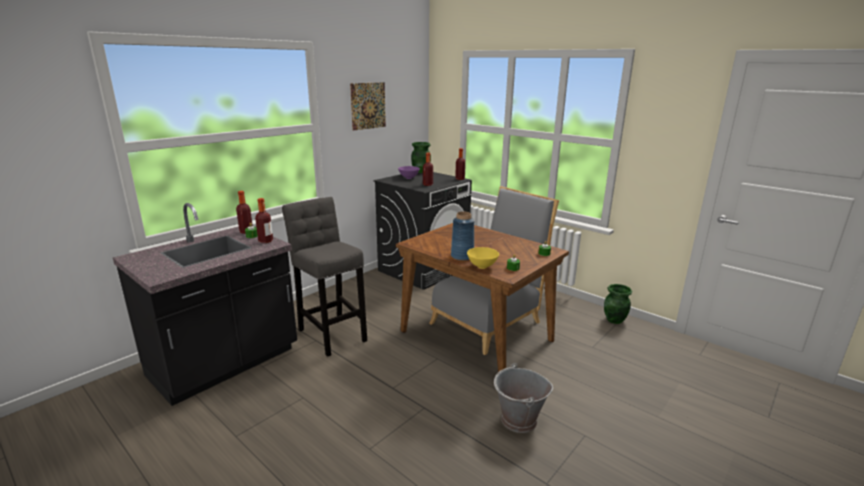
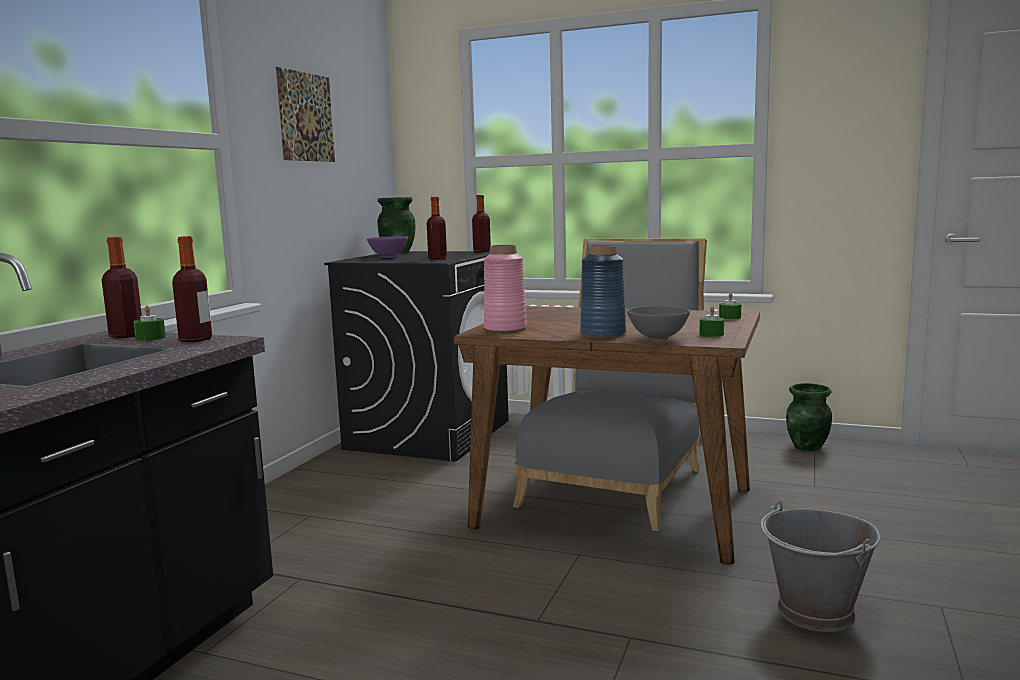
camera: 20 degrees left, 10 degrees down
grey stool [282,197,367,357] -> none
yellow bowl [467,247,499,269] -> grey bowl [627,306,690,341]
none -> pink vase [484,245,527,332]

